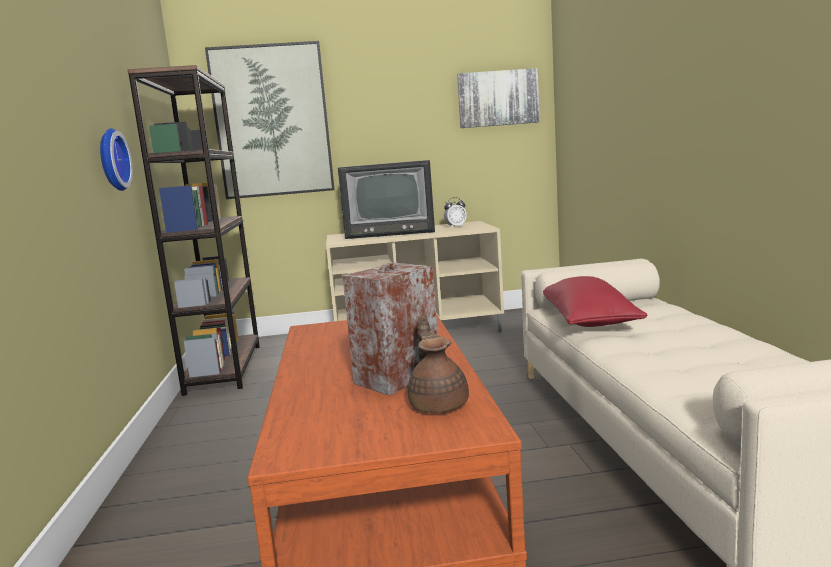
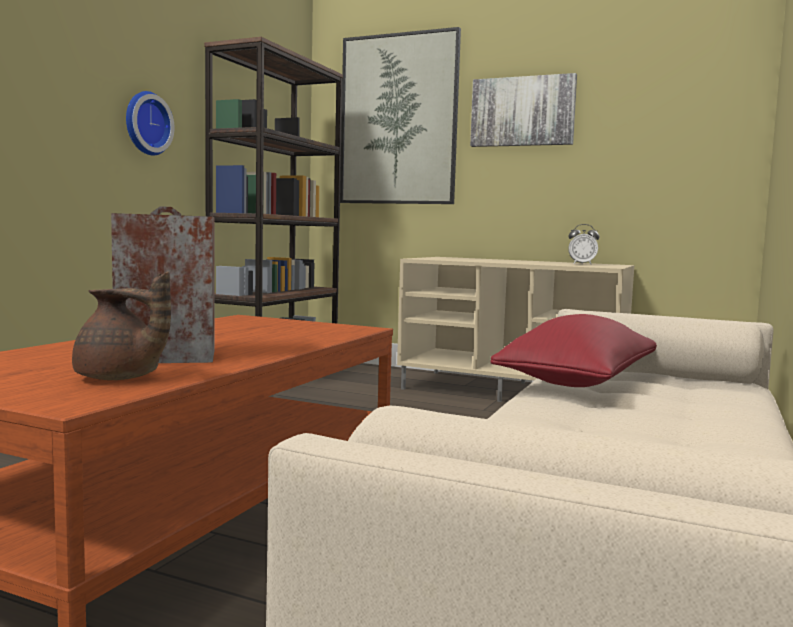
camera: 30 degrees right, 5 degrees down
television [338,160,435,239] -> none
brown teapot [408,316,469,413] -> brown teapot turned 90 degrees clockwise [72,272,171,380]
picture [457,68,540,128] -> picture moved to [470,73,577,147]

